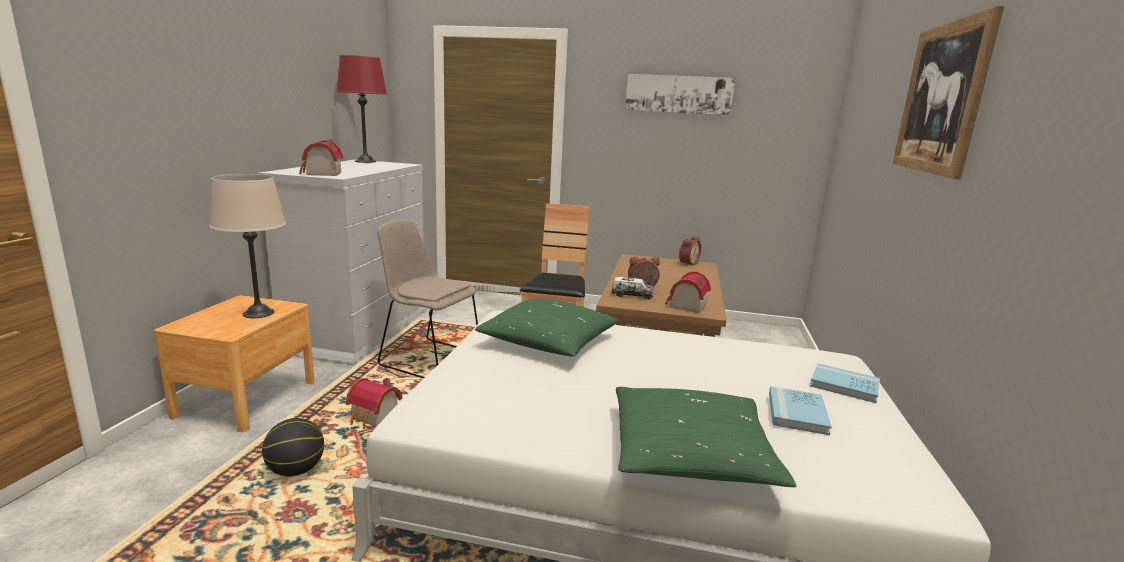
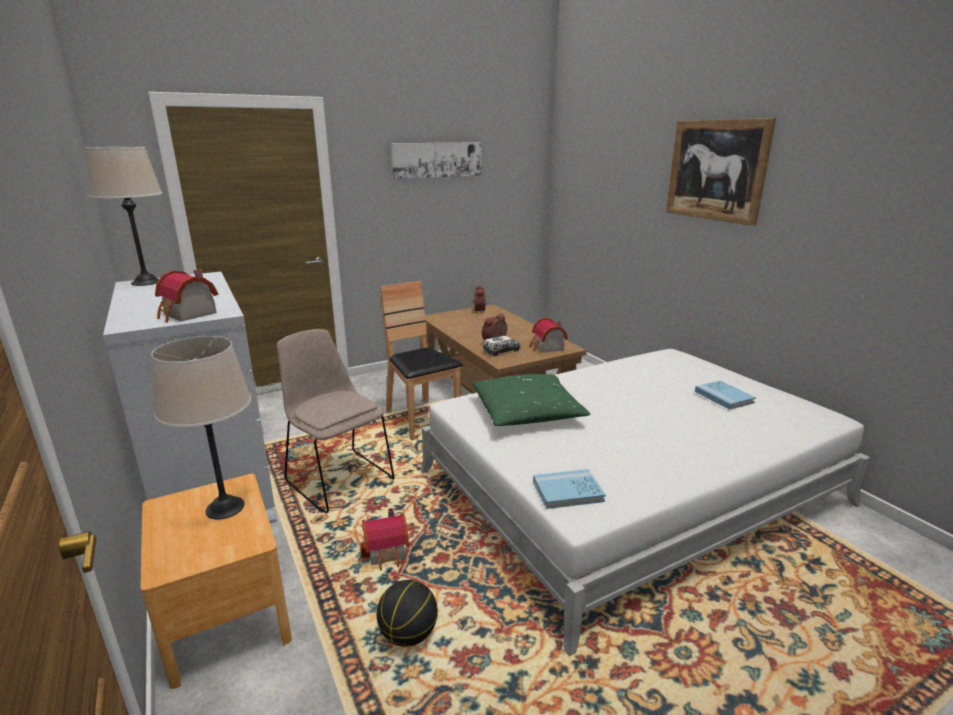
camera: 40 degrees left, 5 degrees up
red table lamp [336,55,387,163] -> beige table lamp [85,147,162,286]
beige chair [377,220,478,379] -> beige chair turned 60 degrees clockwise [277,329,394,513]
green pillow [616,387,796,487] -> none
blue book [810,363,880,403] -> blue book moved to [533,469,606,509]

